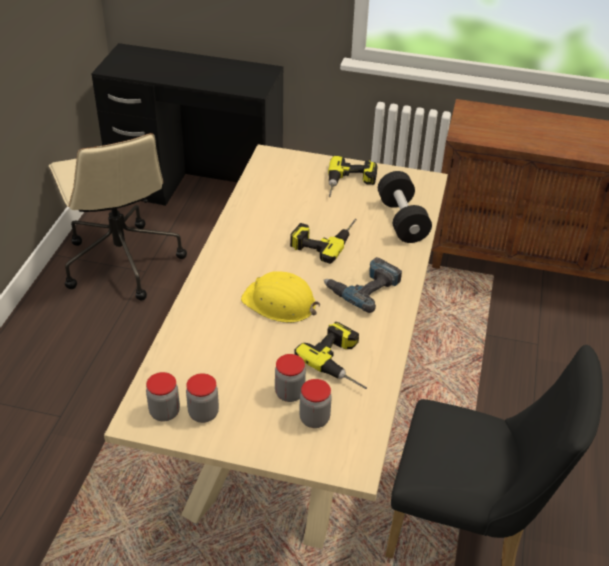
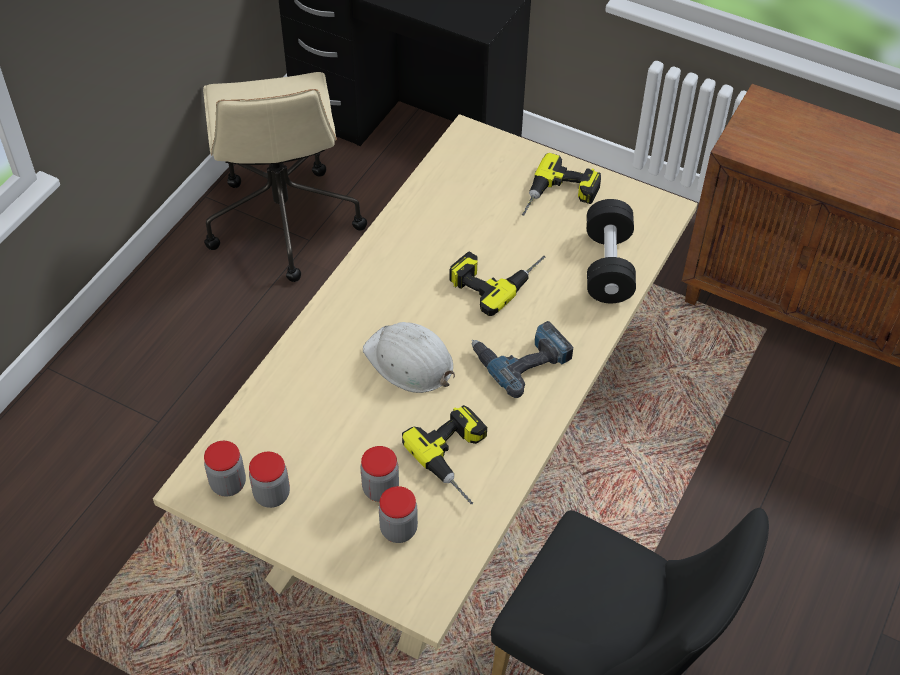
camera: 15 degrees right, 10 degrees up
yellow hard hat [241,271,320,323] -> white hard hat [363,322,455,393]

